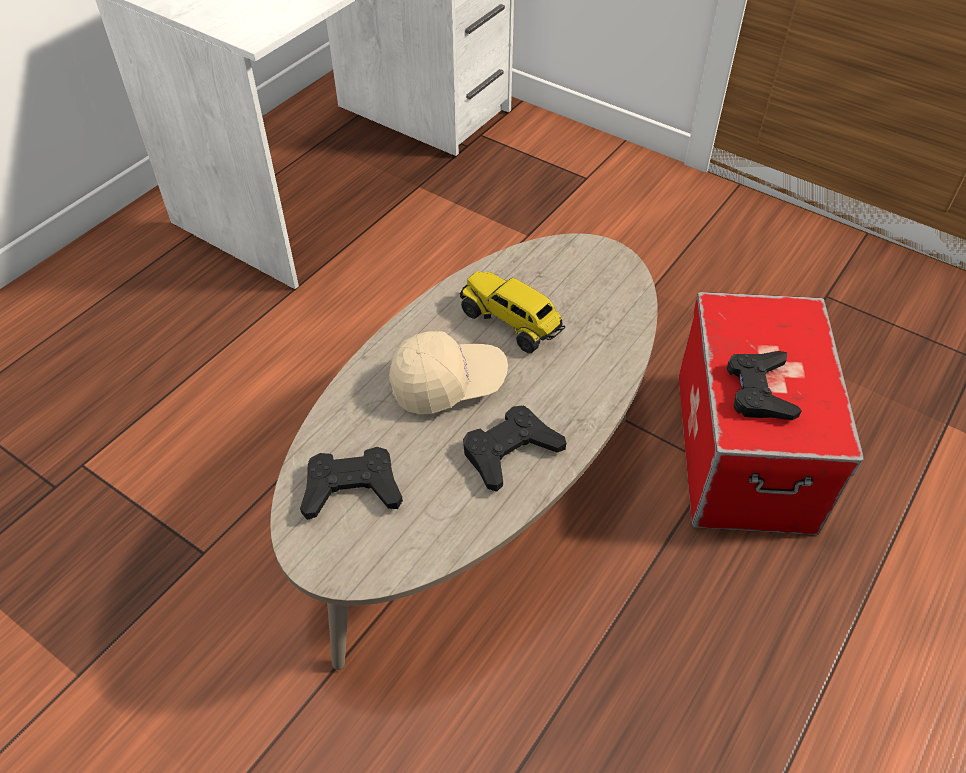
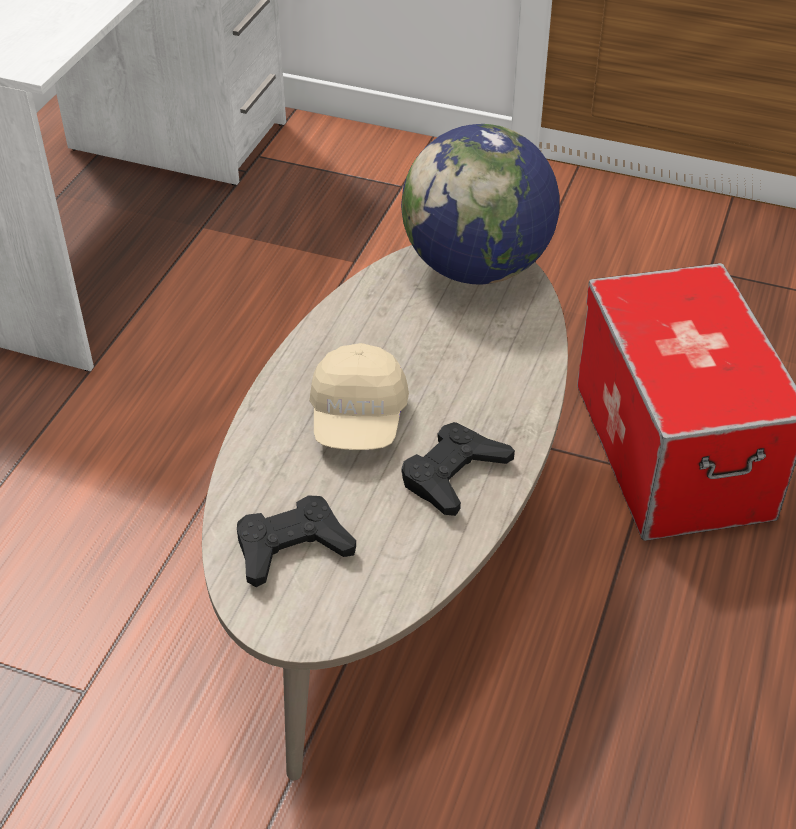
camera: 15 degrees left, 5 degrees down
beige cap [389,331,508,415] -> beige cap turned 120 degrees clockwise [309,343,409,450]
toy truck [460,271,565,353] -> none
black game controller [727,351,802,420] -> none
none -> globe [401,124,559,285]

